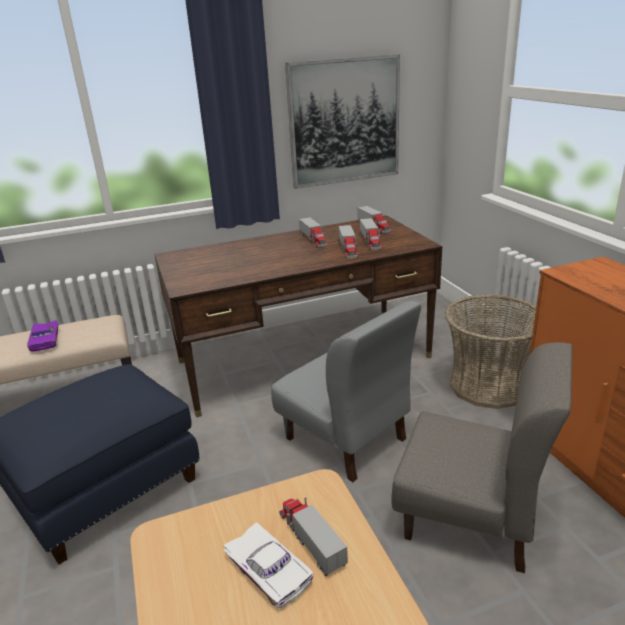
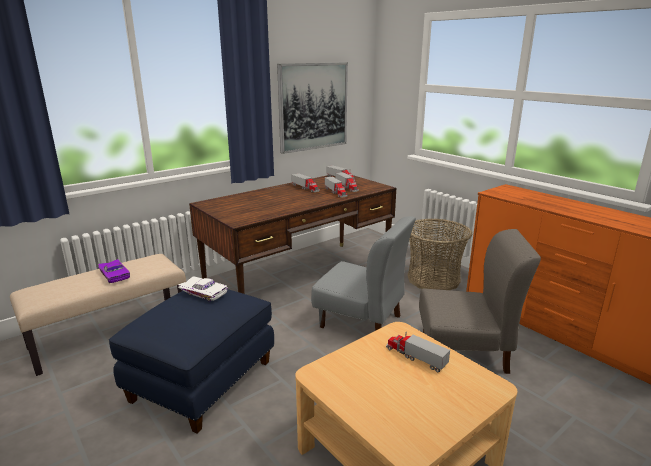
camera: 20 degrees left, 5 degrees down
white toy car [223,522,313,608] -> white toy car moved to [178,276,228,302]

